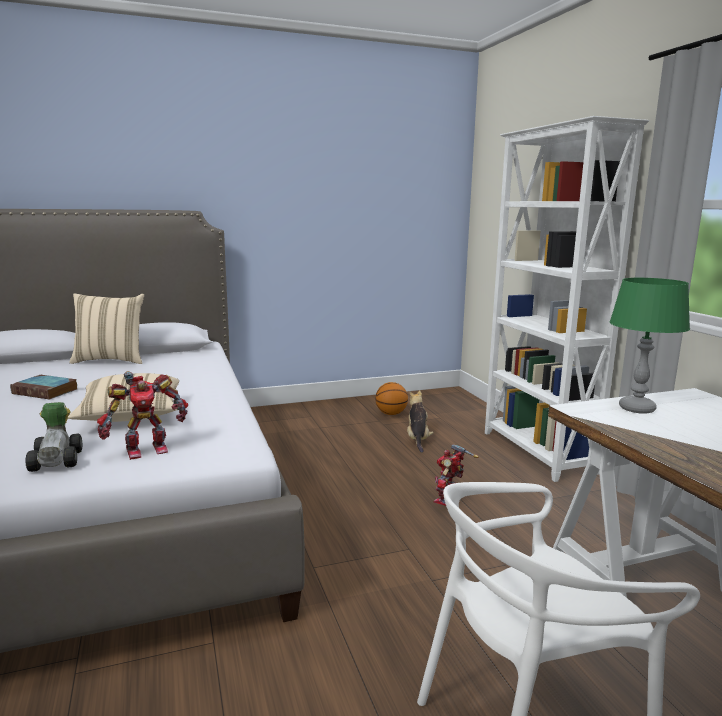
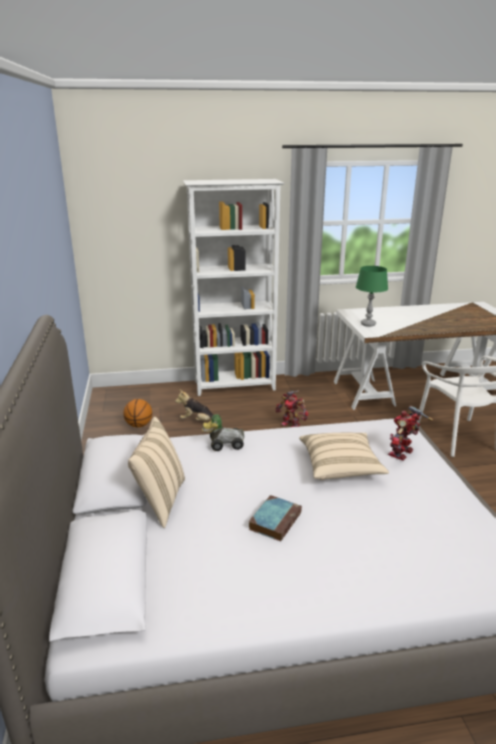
camera: 80 degrees left, 10 degrees up
toy car [25,402,82,472] -> toy car moved to [202,414,244,451]
toy robot [97,371,188,460] -> toy robot turned 120 degrees counterclockwise [388,405,433,461]

